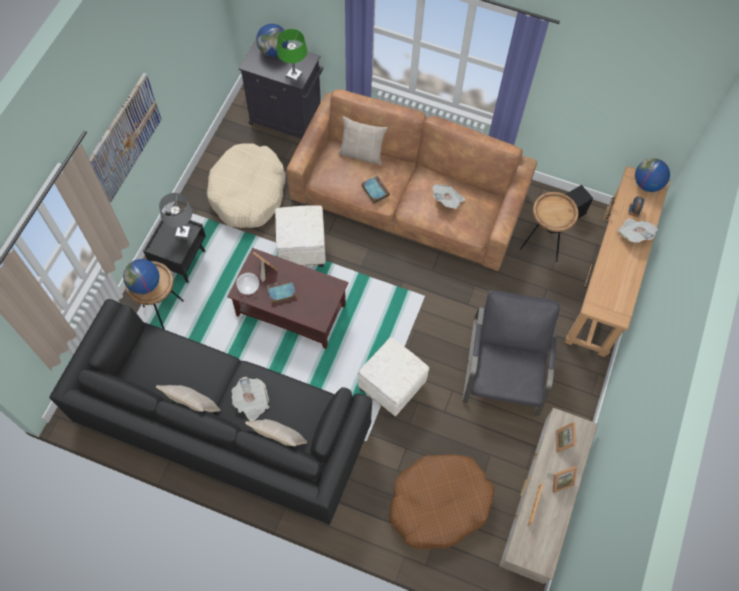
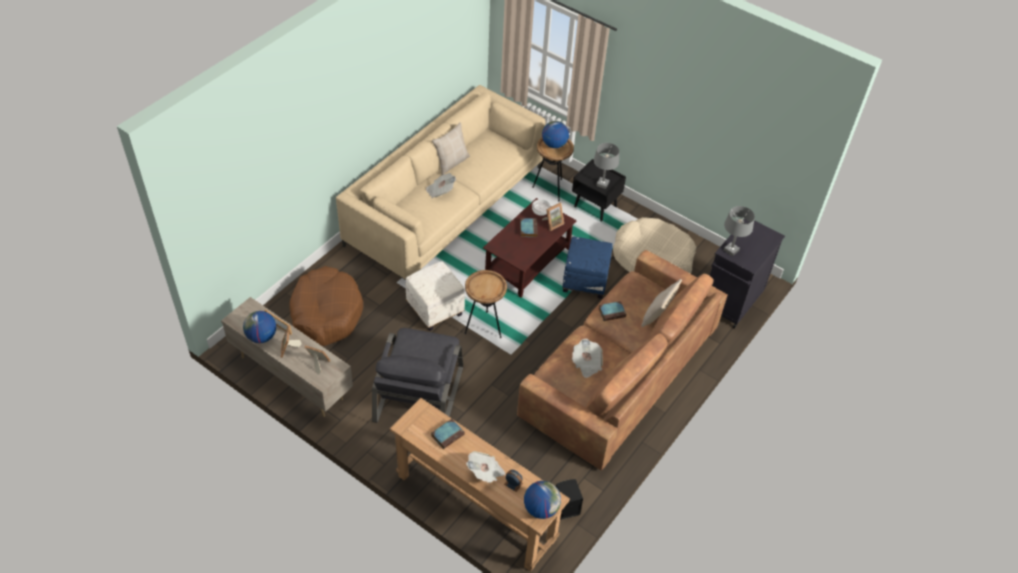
camera: 105 degrees right, 15 degrees down
black sofa [49,299,372,526] -> beige sofa [336,85,546,280]
picture [89,73,162,203] -> none
beige pillow [245,419,307,446] -> none
globe [256,24,288,57] -> globe moved to [243,311,276,343]
white ottoman [275,205,326,267] -> blue ottoman [562,237,613,299]
green table lamp [277,29,307,82] -> grey table lamp [724,206,755,256]
grey armchair [462,290,560,416] -> grey armchair turned 75 degrees clockwise [372,328,463,423]
brown side table [520,192,578,262] -> brown side table moved to [464,270,507,338]
none -> book [431,419,465,449]

